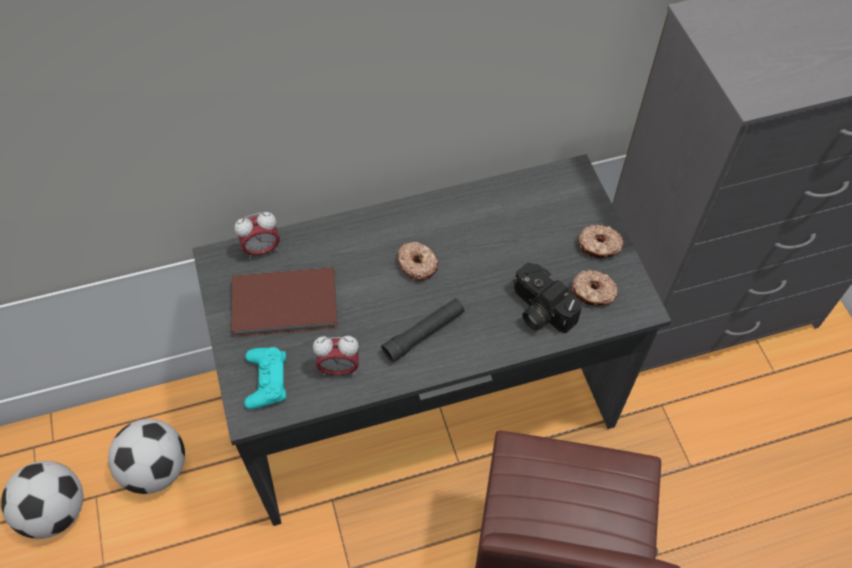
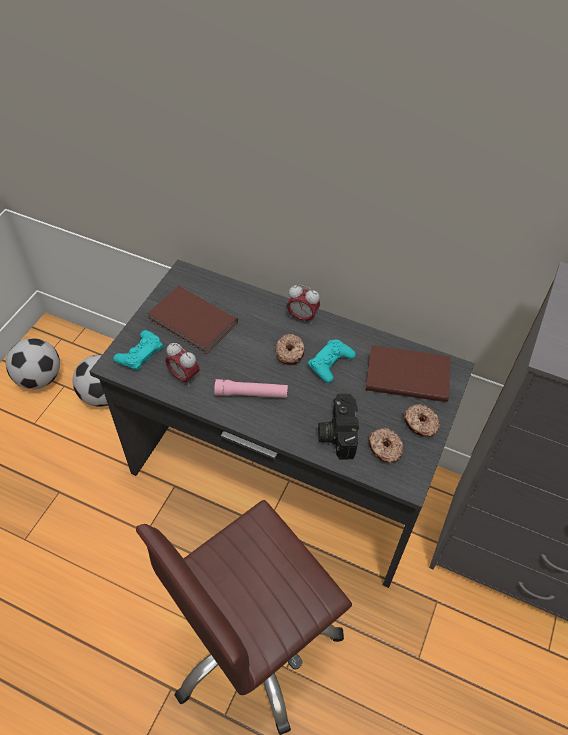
camera: 40 degrees right, 5 degrees down
alarm clock [235,212,280,259] -> alarm clock moved to [287,285,320,324]
black flashlight [381,298,465,363] -> pink flashlight [214,379,288,398]
none -> turquoise game controller [308,340,356,383]
none -> brown book [366,345,450,402]

